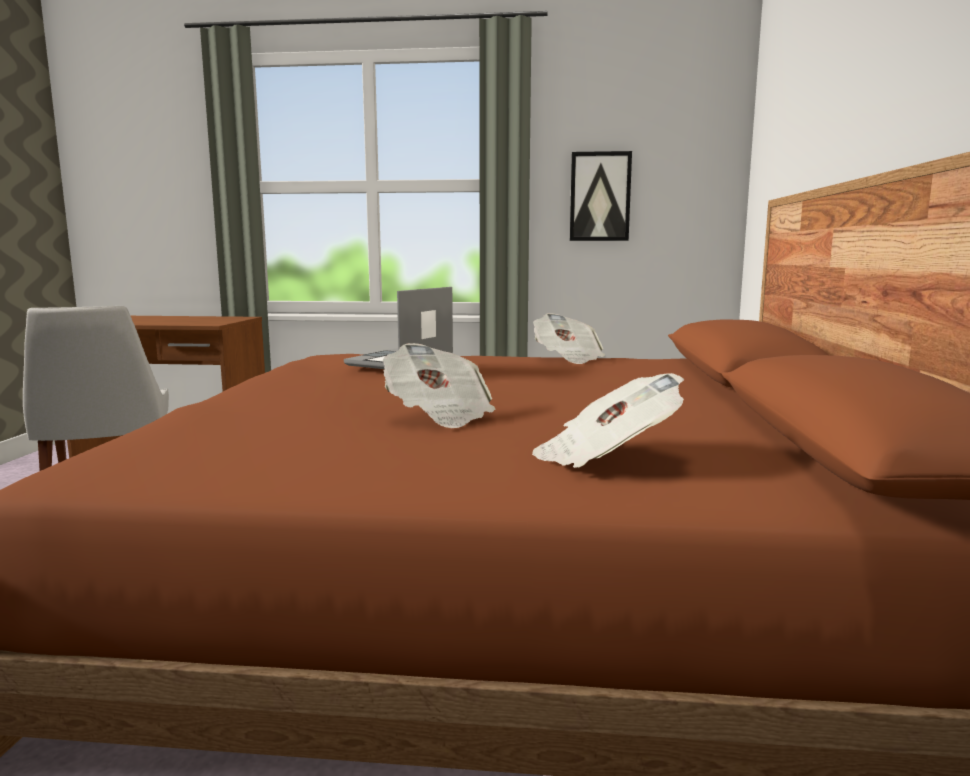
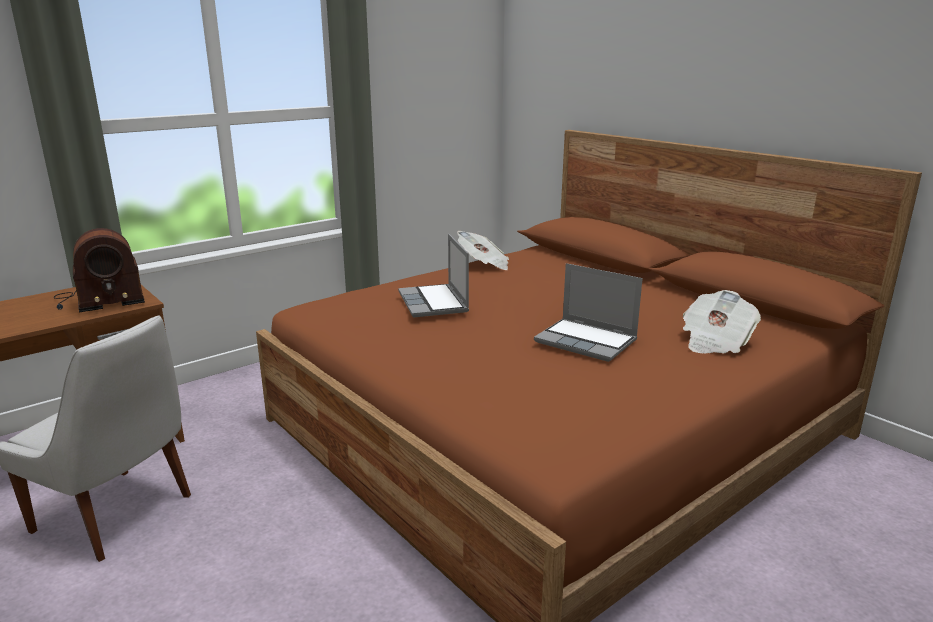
camera: 45 degrees left, 10 degrees up
newspaper [383,343,496,429] -> laptop [534,263,643,362]
picture [570,151,632,241] -> none
none -> radio [54,228,145,312]

